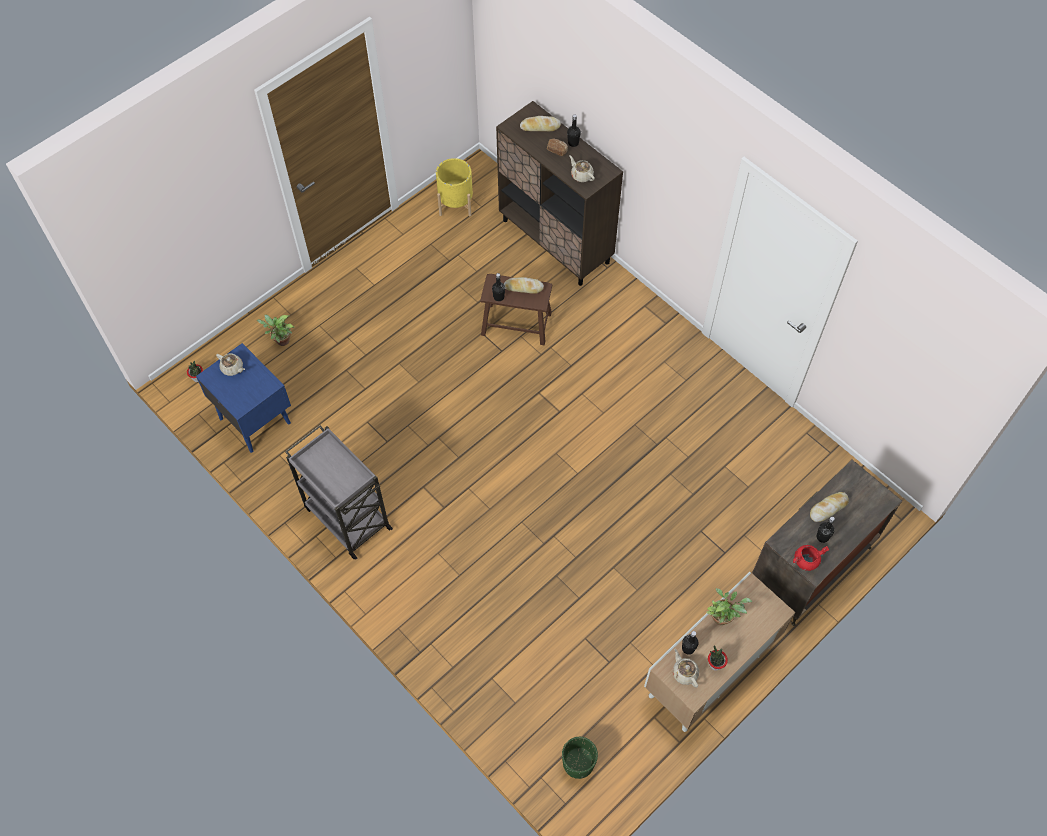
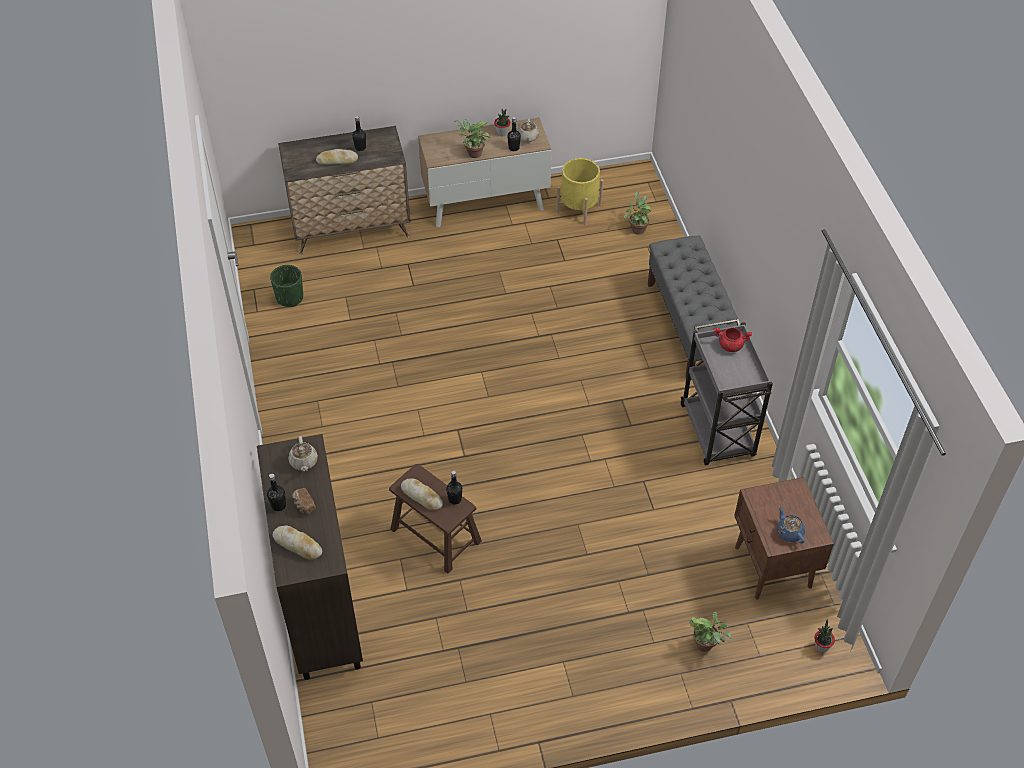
camera: 150 degrees left, 10 degrees down
blue nightstand [196,343,291,453] -> brown nightstand [734,477,834,600]
beige teapot [216,354,245,376] -> blue teapot [777,506,805,543]
yellow planter [436,158,473,216] -> yellow planter moved to [556,158,603,225]
green planter [562,737,598,779] -> green planter moved to [270,265,303,307]
red cooking pot [793,545,829,571] -> red cooking pot moved to [714,328,752,352]
none -> potted plant [624,191,651,235]
none -> grey bench [648,236,741,381]

